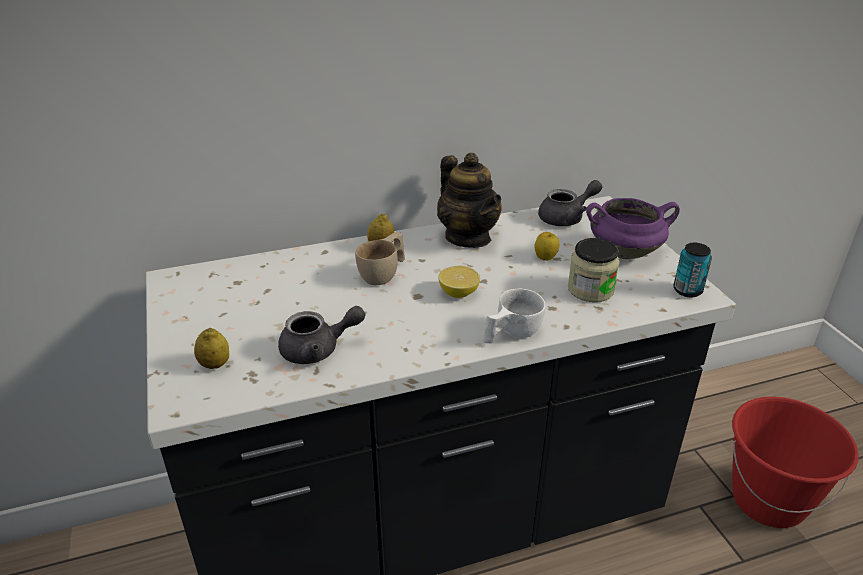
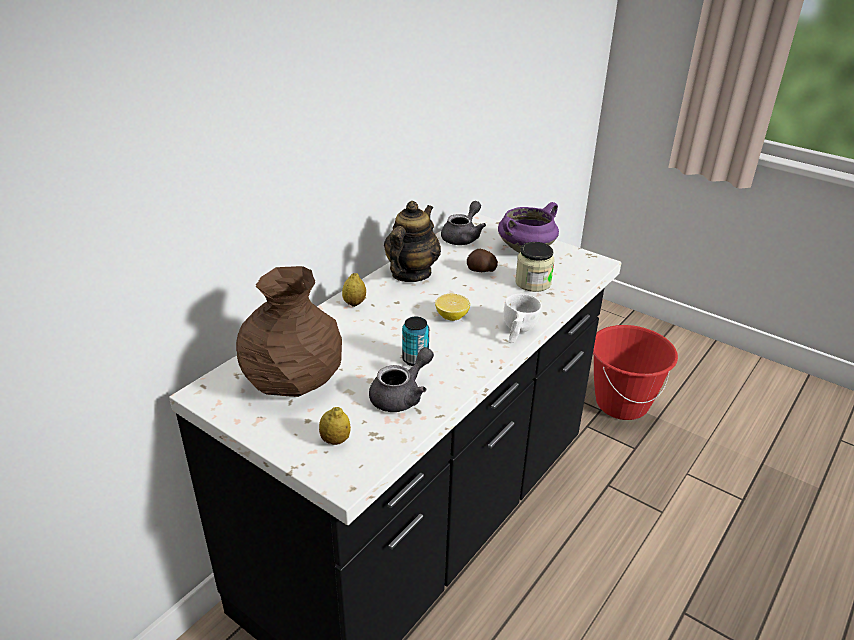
camera: 35 degrees left, 0 degrees up
beige cup [355,232,405,285] -> none
teapot [437,153,501,248] -> teapot turned 90 degrees counterclockwise [384,201,441,282]
apple [534,232,559,261] -> potato [467,249,498,272]
can [673,243,712,297] -> can moved to [402,317,429,366]
none -> brown vase [236,266,342,397]

